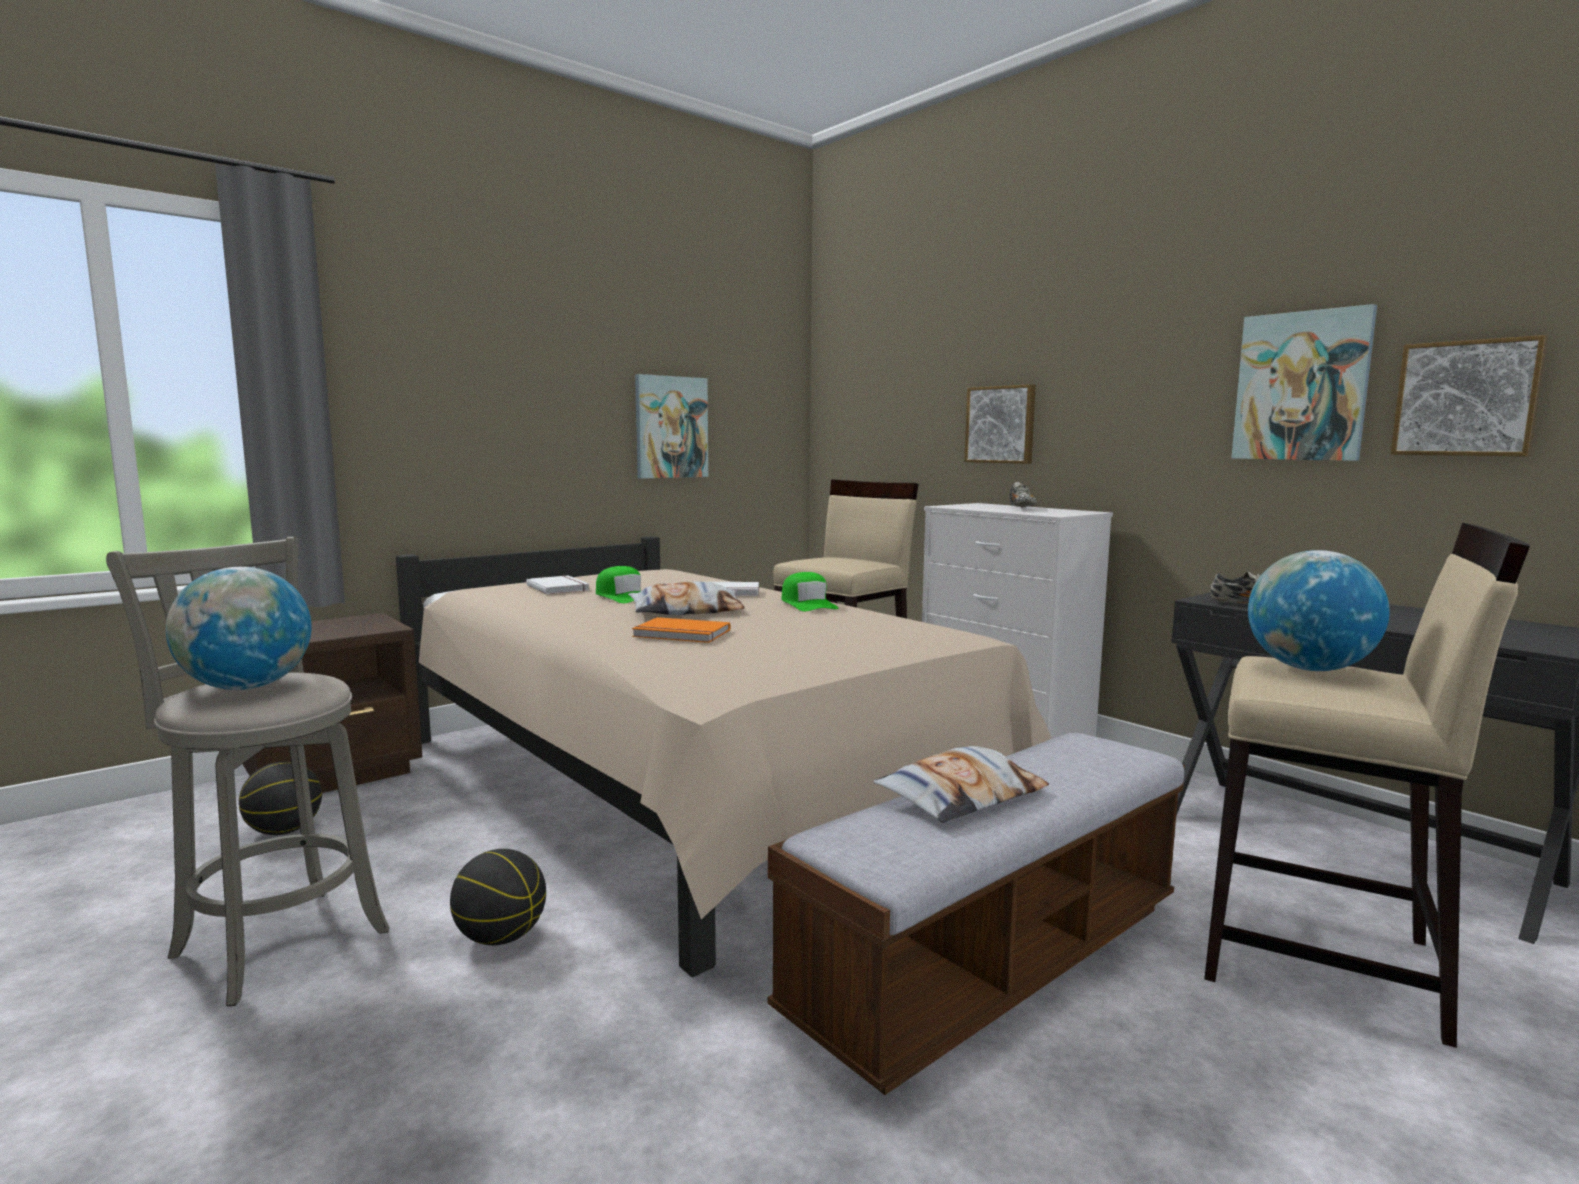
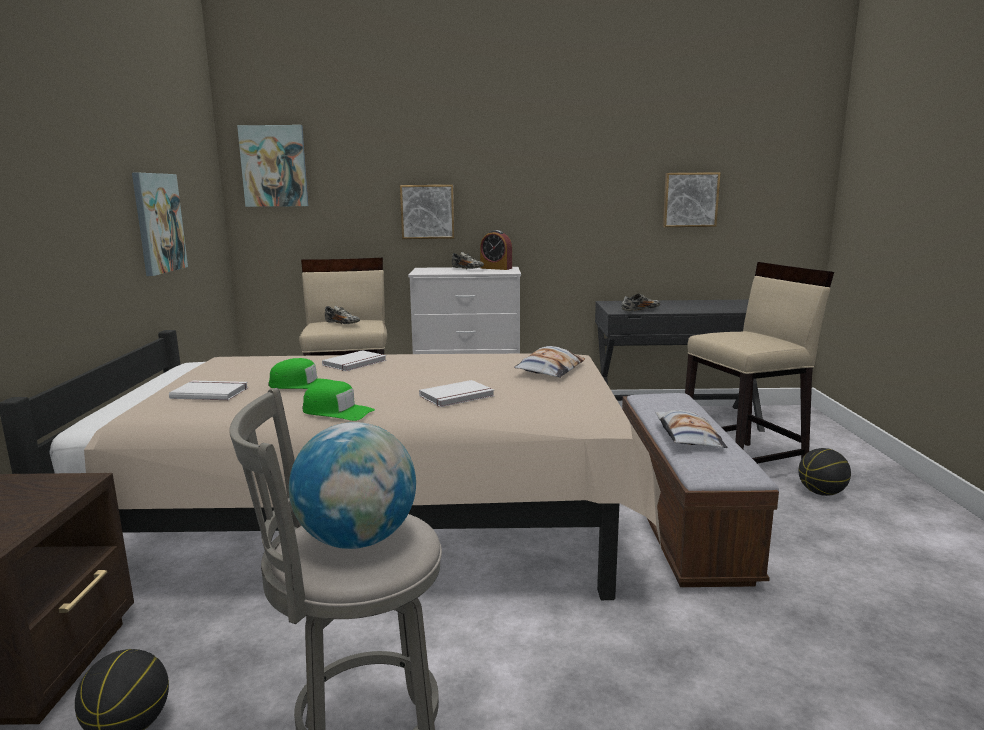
camera: 50 degrees left, 5 degrees up
basketball [450,849,546,945] -> basketball moved to [798,448,851,496]
pillow [628,582,745,615] -> pillow moved to [514,346,585,378]
orange book [632,617,730,643] -> white book [419,380,495,407]
green cap [782,572,838,611] -> green cap moved to [302,381,375,421]
picture [1231,304,1377,461] -> picture moved to [237,125,309,207]
globe [1248,550,1390,671] -> none
none -> shoe [325,306,360,324]
none -> alarm clock [480,230,512,270]

